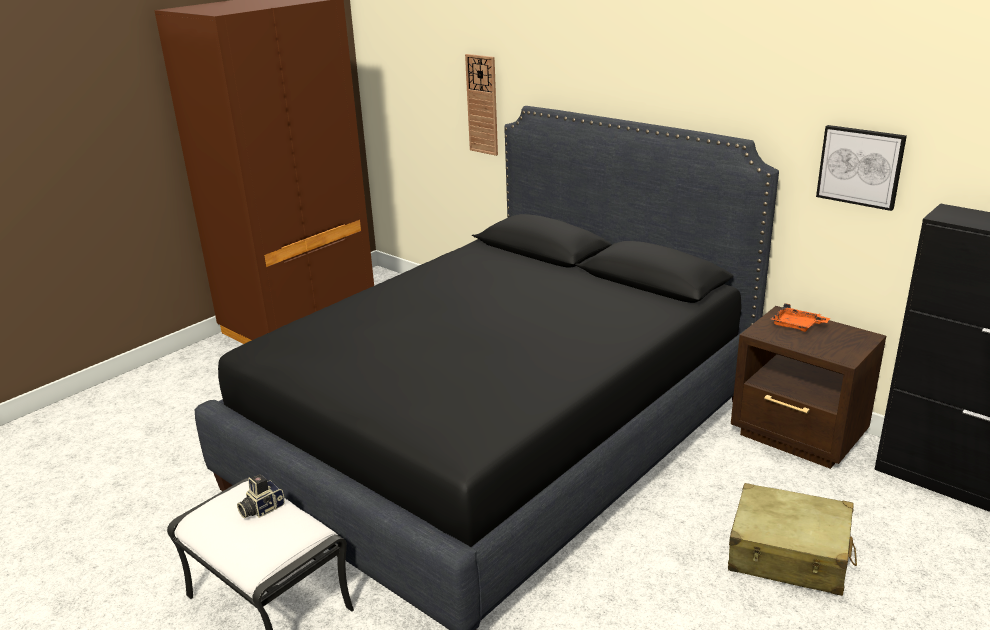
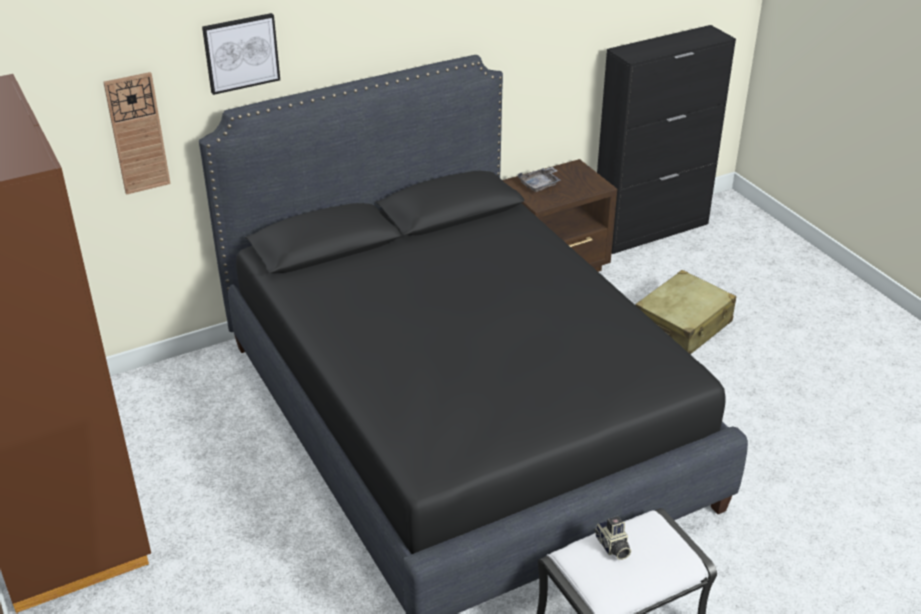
camera: 70 degrees left, 10 degrees up
orange tray [771,303,831,332] -> grey tray [518,167,561,192]
picture [816,125,907,211] -> picture moved to [202,13,280,95]

